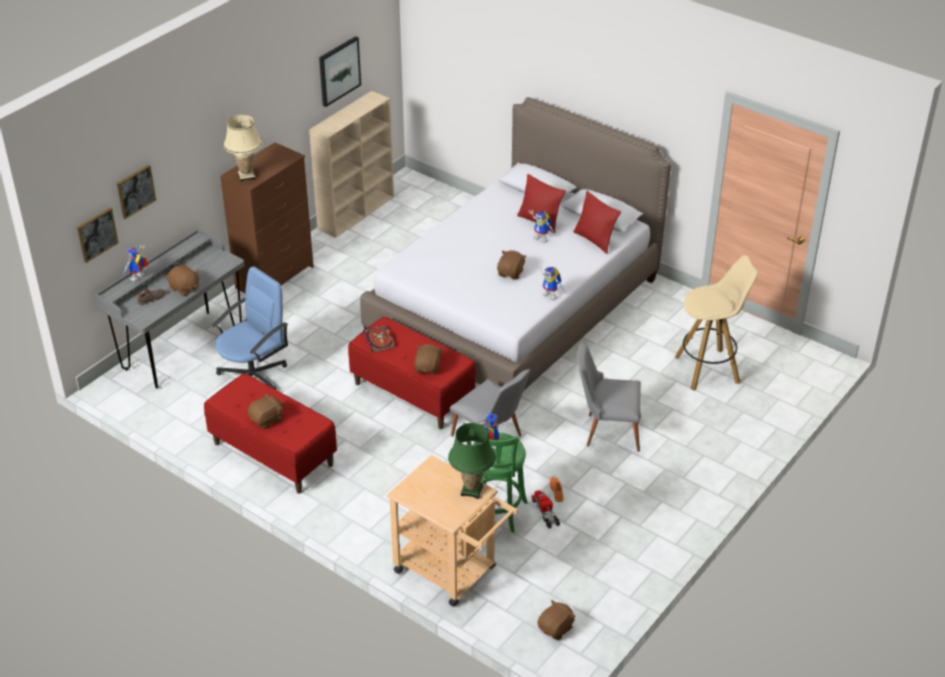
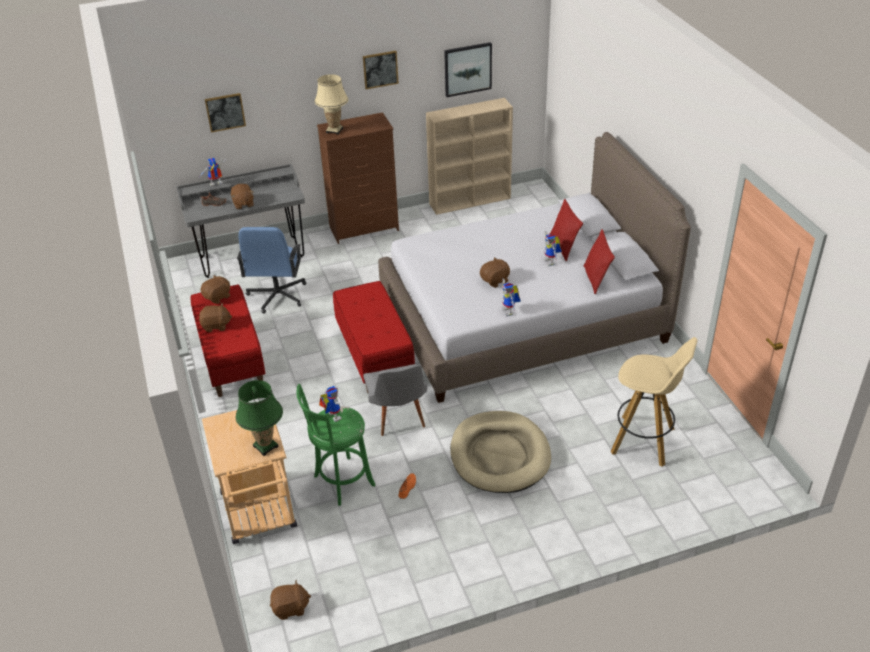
camera: 35 degrees right, 0 degrees up
picture [77,208,119,263] -> picture moved to [363,51,399,89]
blue office chair [213,266,288,389] -> blue office chair turned 105 degrees clockwise [237,227,306,314]
book [363,325,395,352] -> none
brown plush toy [414,344,443,374] -> brown plush toy moved to [201,275,230,304]
toy truck [531,490,560,529] -> none
grey chair [577,342,641,452] -> beige dog bed [450,411,551,493]

